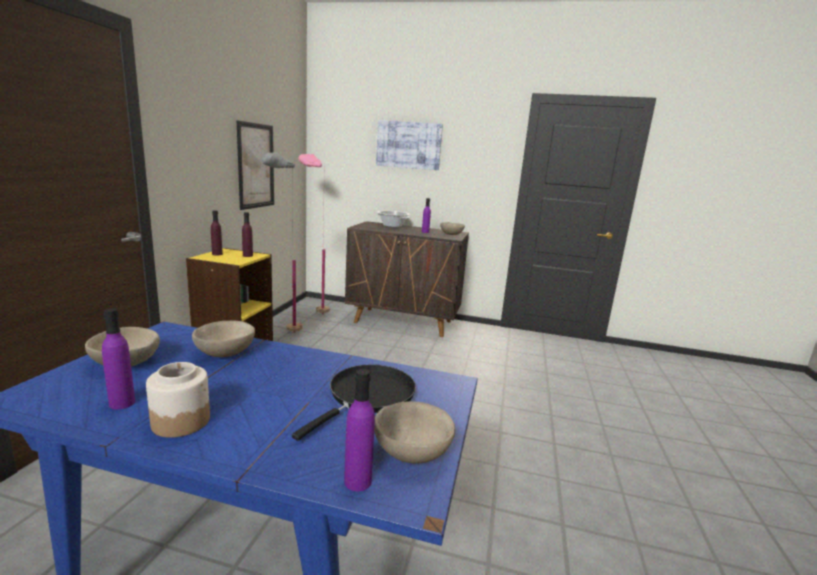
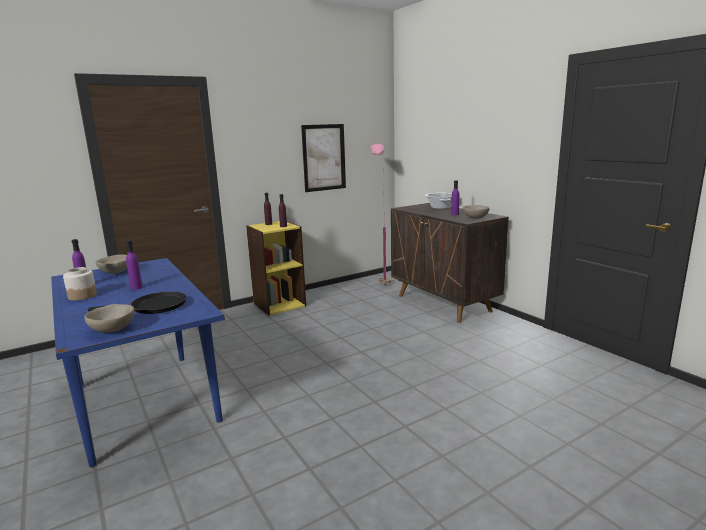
camera: 45 degrees right, 0 degrees up
beige bowl [192,321,255,357] -> none
grey floor lamp [262,152,302,333] -> none
purple bottle [344,369,375,491] -> purple bottle moved to [126,240,142,290]
picture [376,120,443,170] -> none

